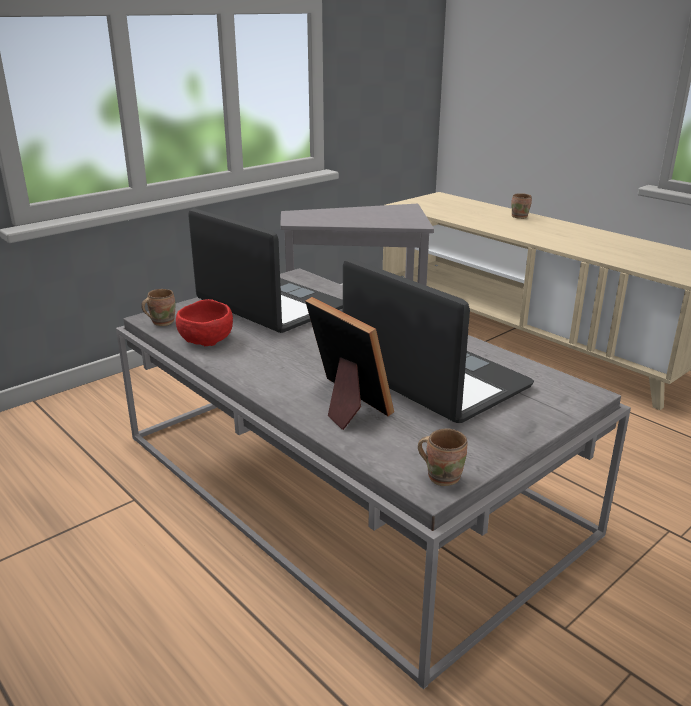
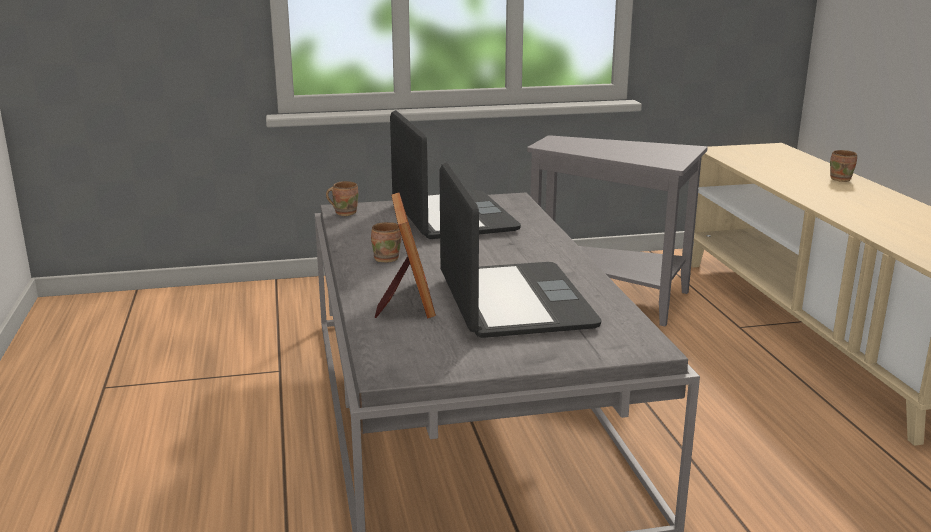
camera: 30 degrees right, 5 degrees down
red bowl [176,299,233,346] -> none
brown mug [418,428,467,486] -> brown mug moved to [371,222,402,262]

